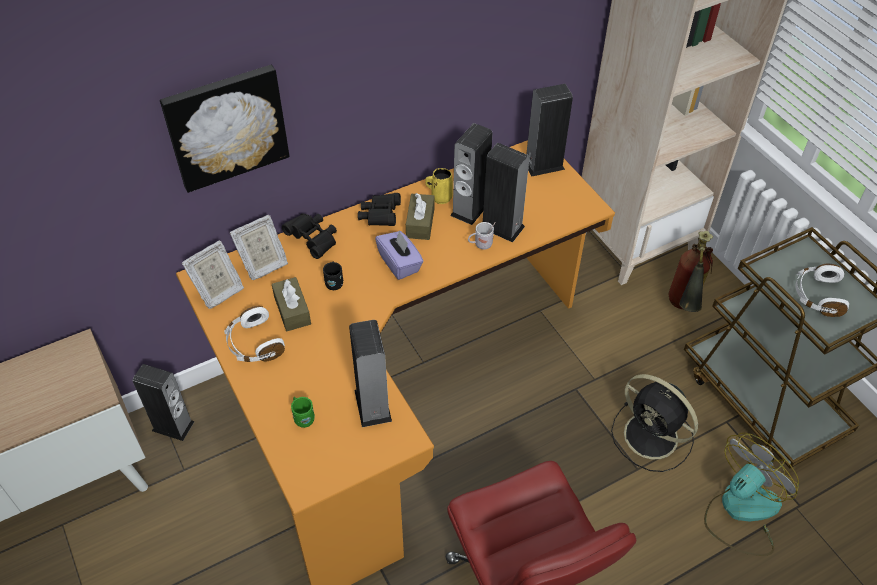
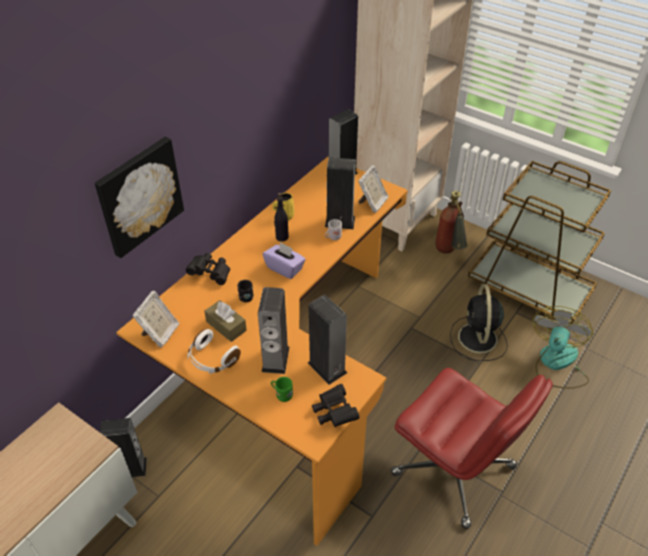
camera: 25 degrees left, 5 degrees down
picture frame [230,215,288,280] -> picture frame moved to [358,165,389,213]
black binoculars [358,193,401,226] -> black binoculars moved to [312,384,360,427]
brown tissue box [406,193,434,240] -> black bottle [274,193,289,242]
speaker [450,123,493,225] -> speaker moved to [258,287,289,374]
black fan [611,374,698,472] -> black fan turned 75 degrees clockwise [450,284,508,361]
white headphones [796,264,849,317] -> none

